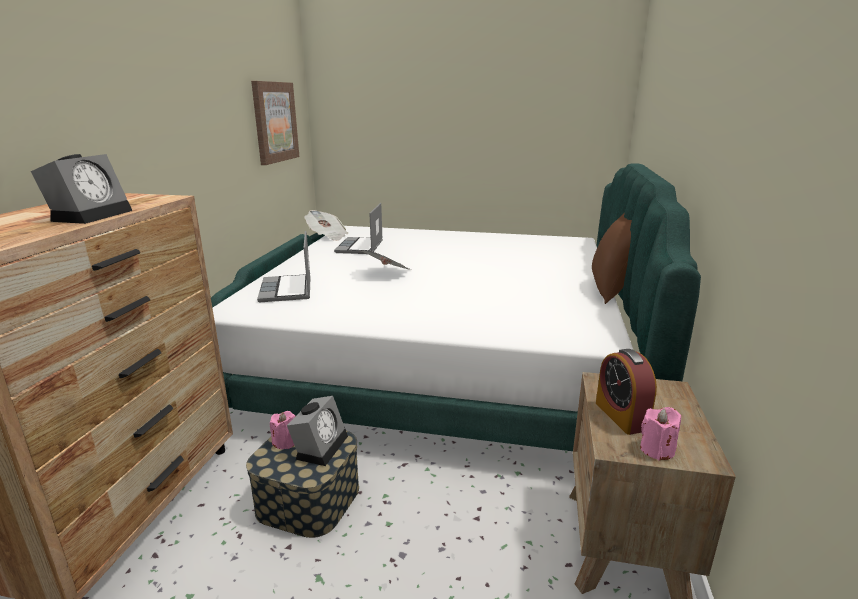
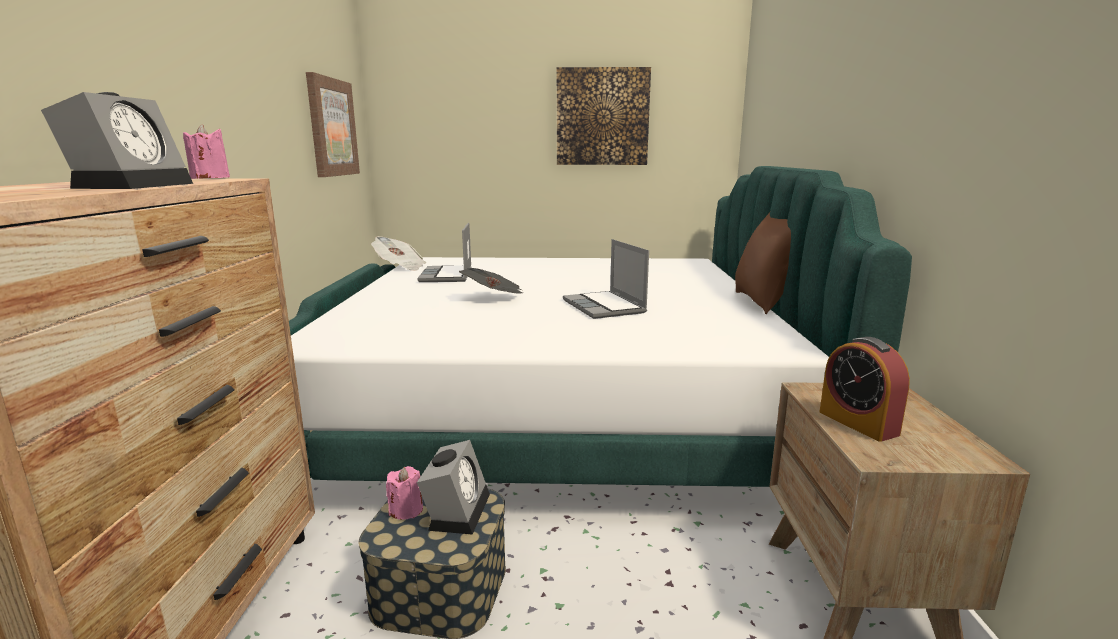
camera: 10 degrees left, 5 degrees down
laptop [257,231,311,302] -> laptop moved to [563,239,649,319]
pink candle [640,407,681,461] -> pink candle moved to [183,125,230,179]
none -> picture [557,67,651,165]

